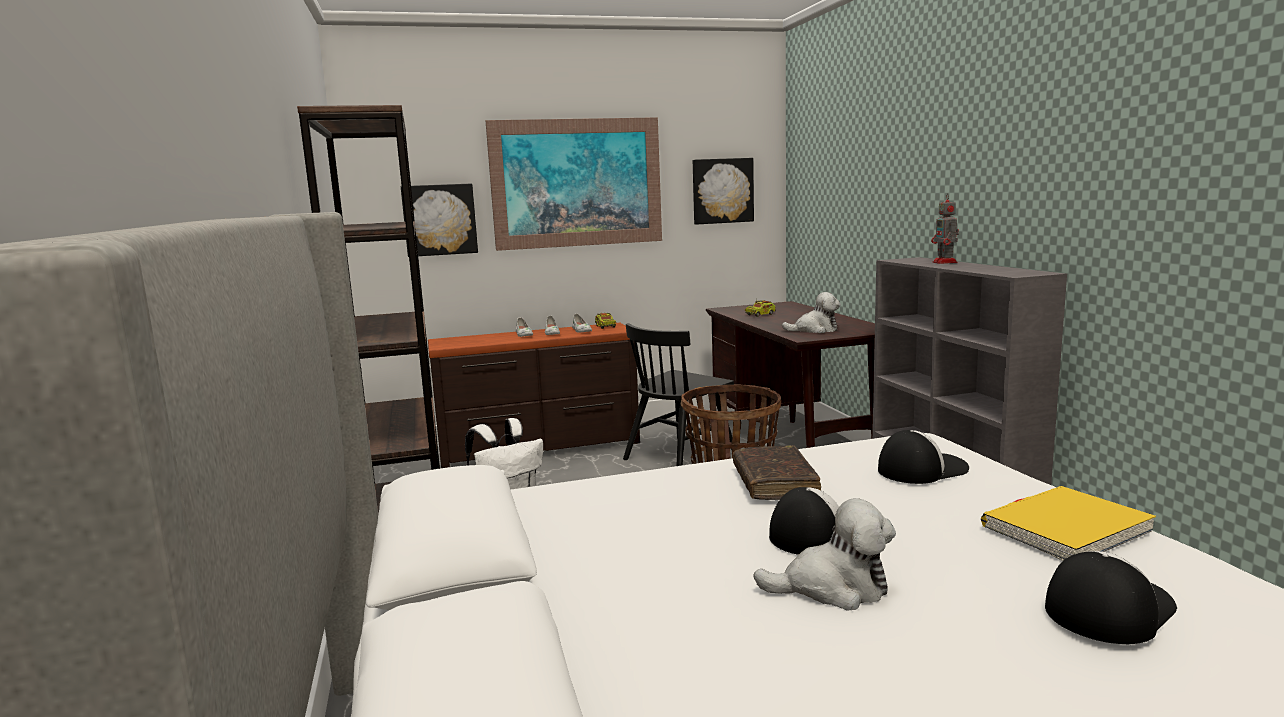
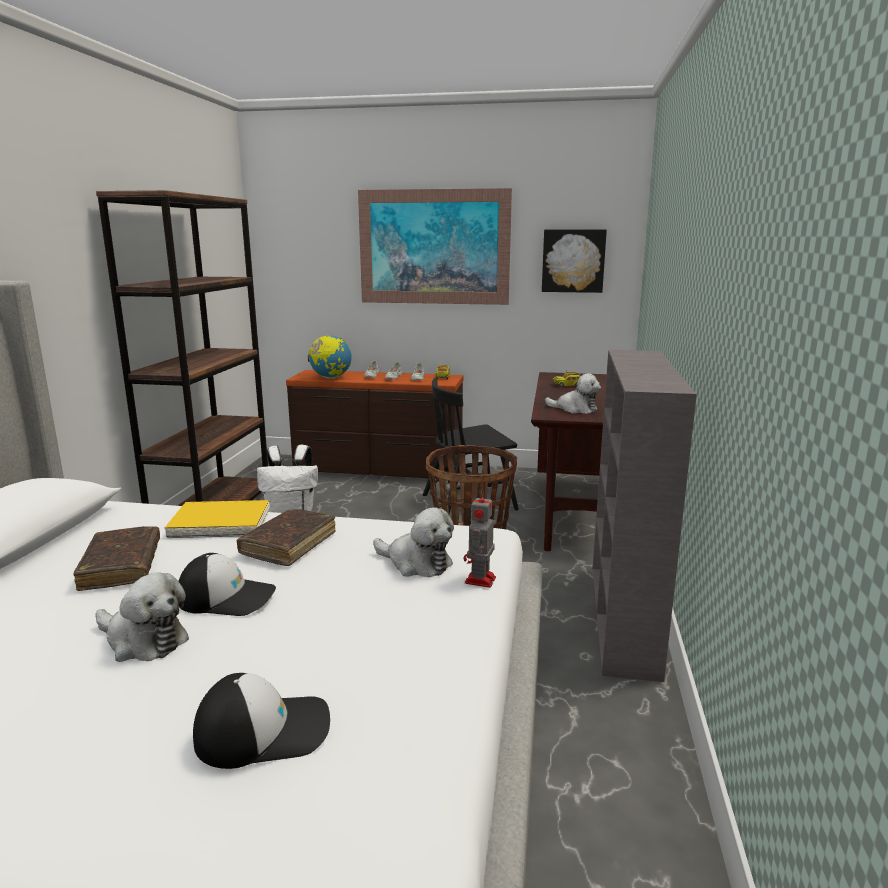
camera: 25 degrees right, 5 degrees up
picture [401,184,478,257] -> none
cap [878,430,969,484] -> plush toy [373,507,454,577]
toy robot [931,195,959,264] -> toy robot moved to [464,490,496,588]
yellow book [981,486,1156,561] -> yellow book moved to [164,500,270,538]
none -> brown book [73,526,160,591]
none -> globe [308,335,352,379]

